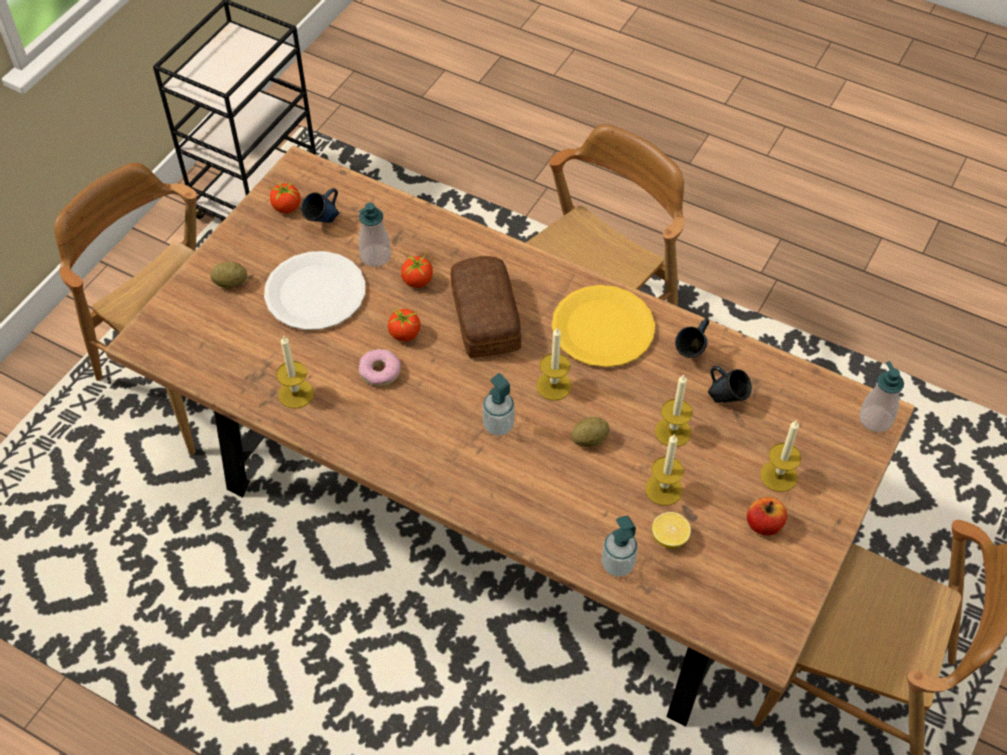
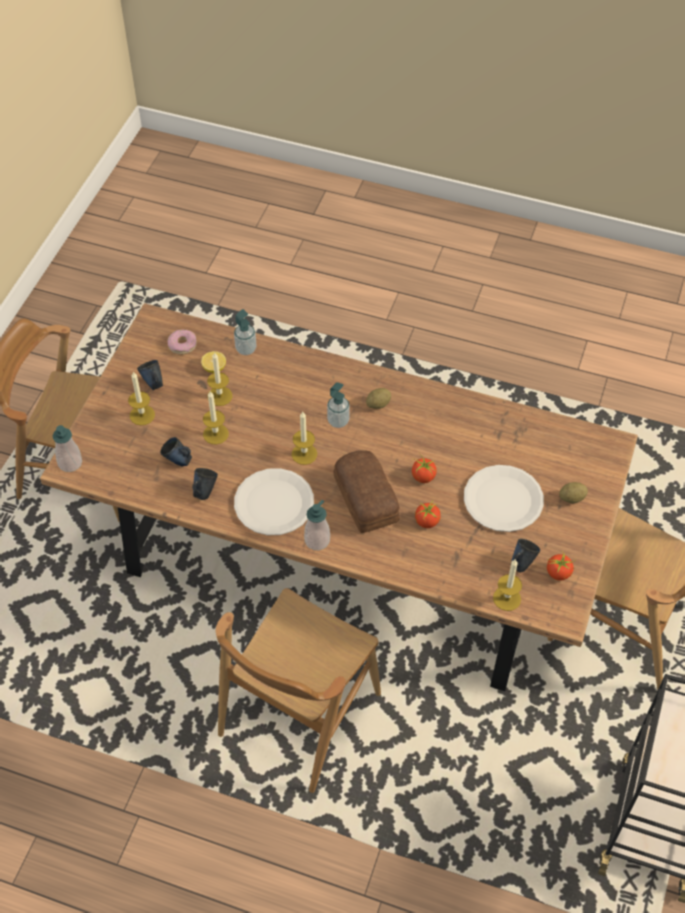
camera: 170 degrees right, 0 degrees up
candle [276,335,314,409] -> candle moved to [493,560,522,611]
soap dispenser [359,203,391,267] -> soap dispenser moved to [304,500,330,550]
donut [359,349,401,387] -> donut moved to [167,330,197,355]
yellow plate [552,285,655,367] -> white plate [234,468,314,535]
potato [571,417,610,447] -> potato moved to [366,388,391,409]
apple [747,497,787,535] -> blue mug [137,360,163,390]

